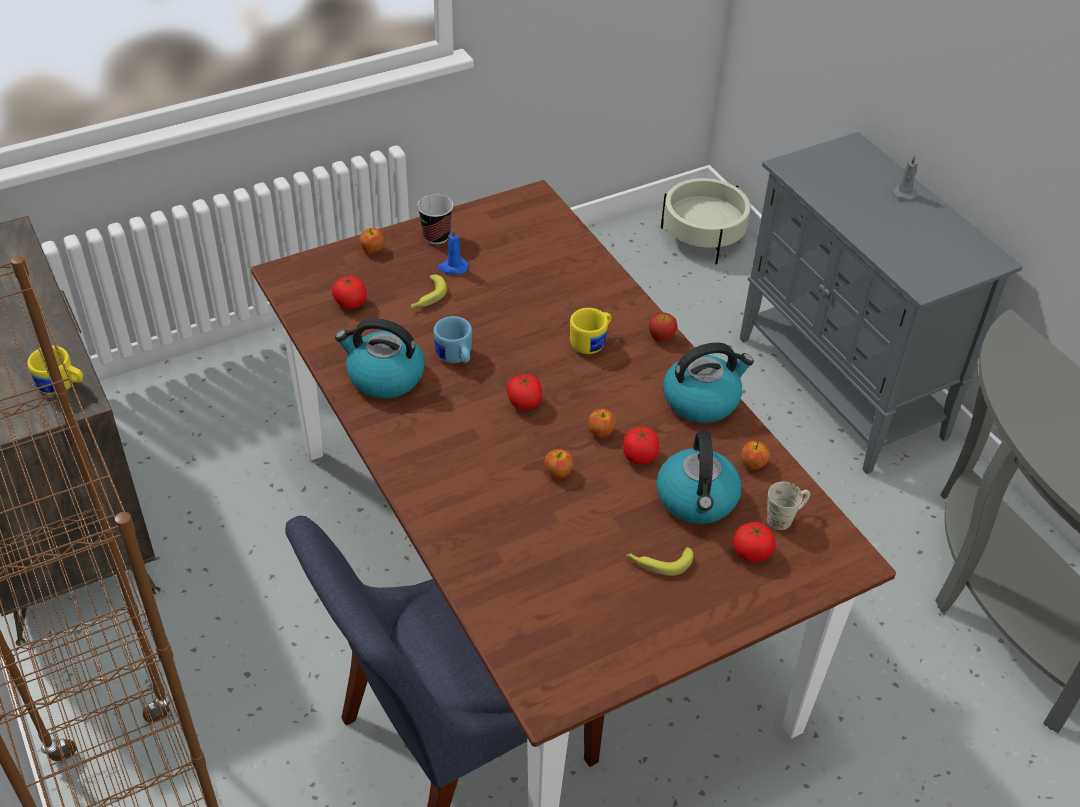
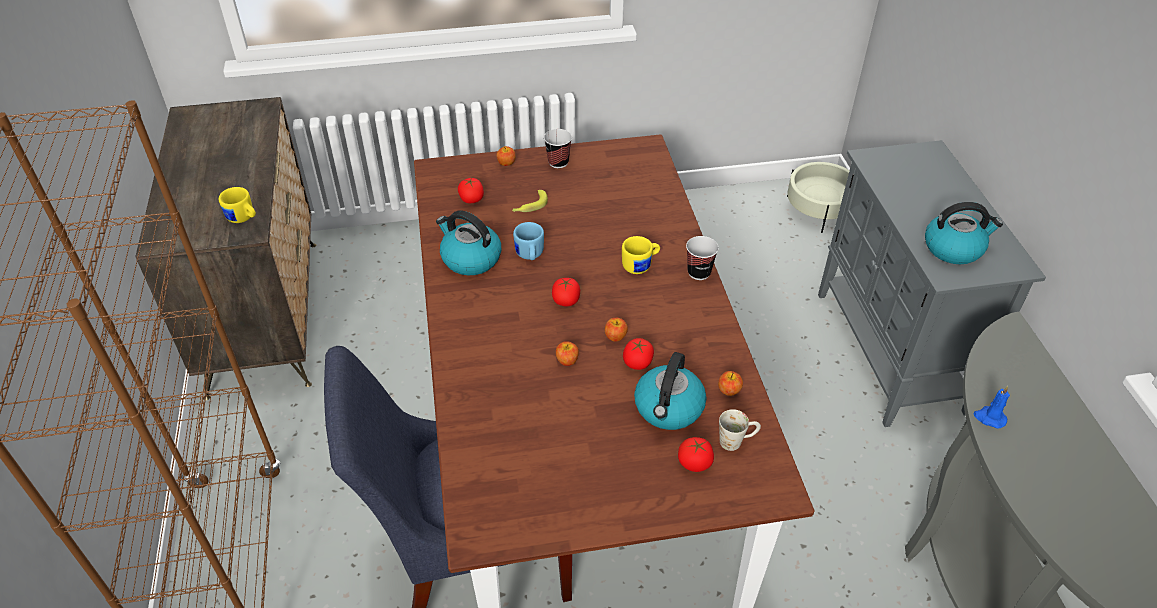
camera: 20 degrees right, 0 degrees up
blue candle [438,228,469,275] -> blue candle moved to [973,386,1010,428]
banana [626,547,693,576] -> none
apple [649,312,678,342] -> cup [686,236,719,280]
kettle [664,342,754,423] -> kettle moved to [925,202,1003,264]
grey candle [893,155,918,200] -> none

